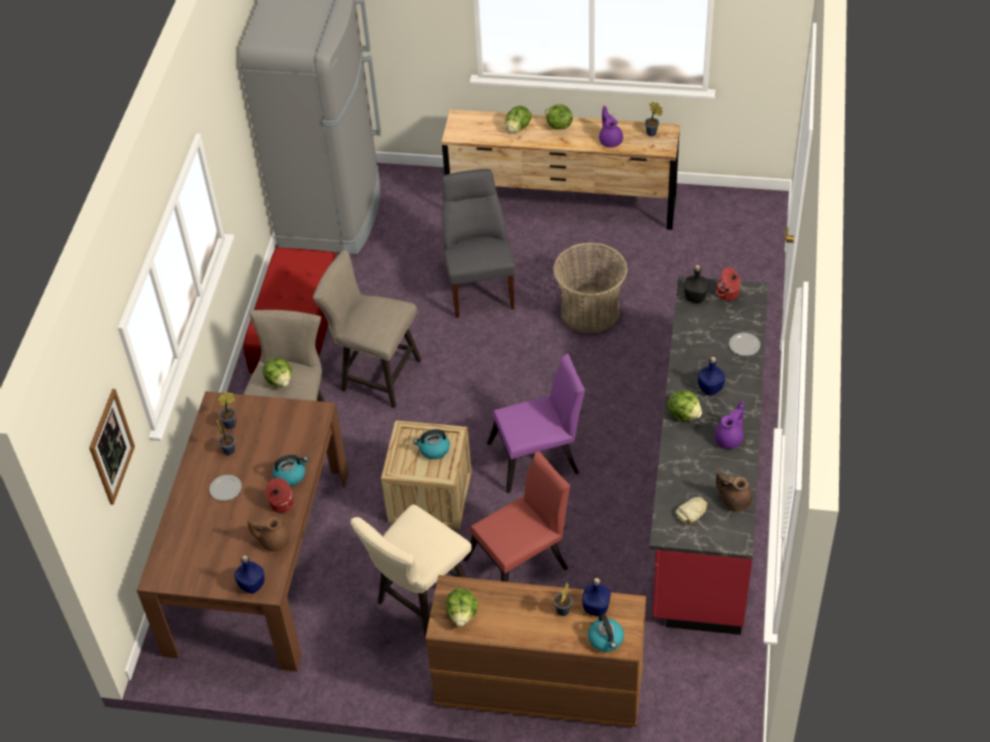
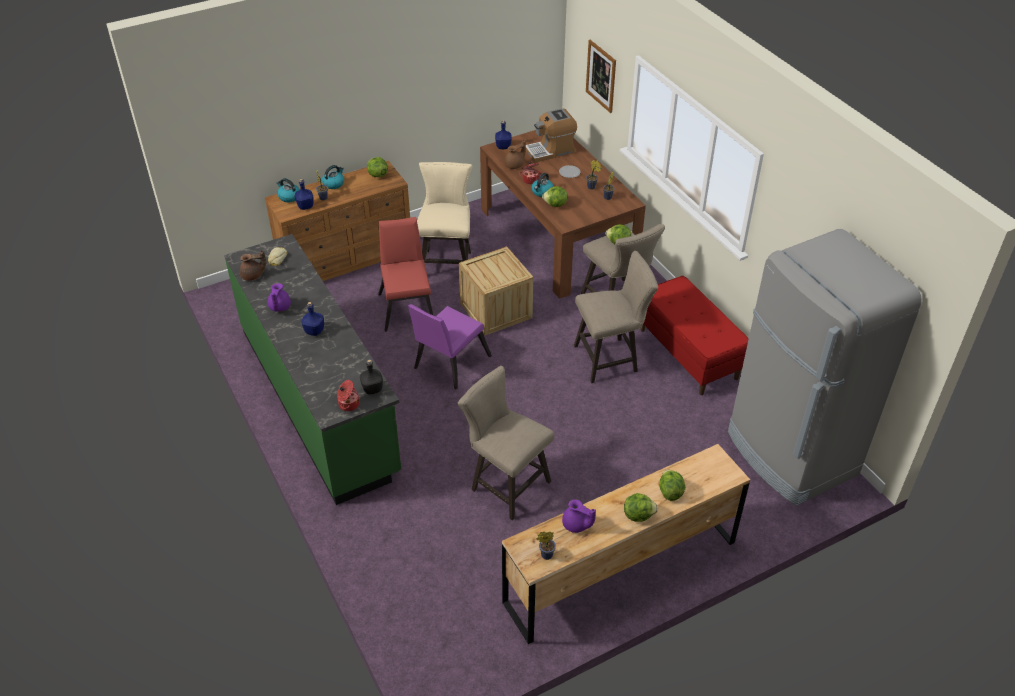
camera: 140 degrees right, 5 degrees down
kettle [413,429,450,459] -> kettle moved to [322,165,344,189]
grey chair [442,169,515,318] -> none
red chair [463,451,570,582] -> red chair turned 150 degrees clockwise [378,217,433,332]
basket [553,242,628,333] -> beige stool [458,366,554,520]
red counter [649,277,768,635] -> green counter [224,234,401,505]
lettuce [668,390,702,421] -> lettuce moved to [542,186,568,207]
plate [729,333,760,356] -> none
none -> coffee machine [526,108,577,163]

